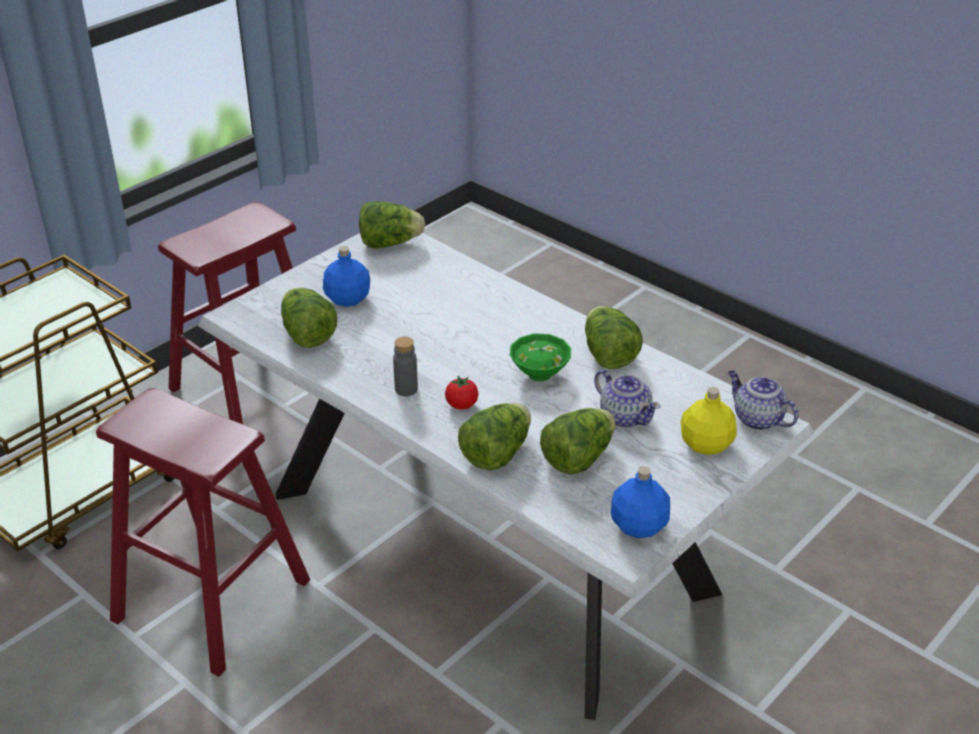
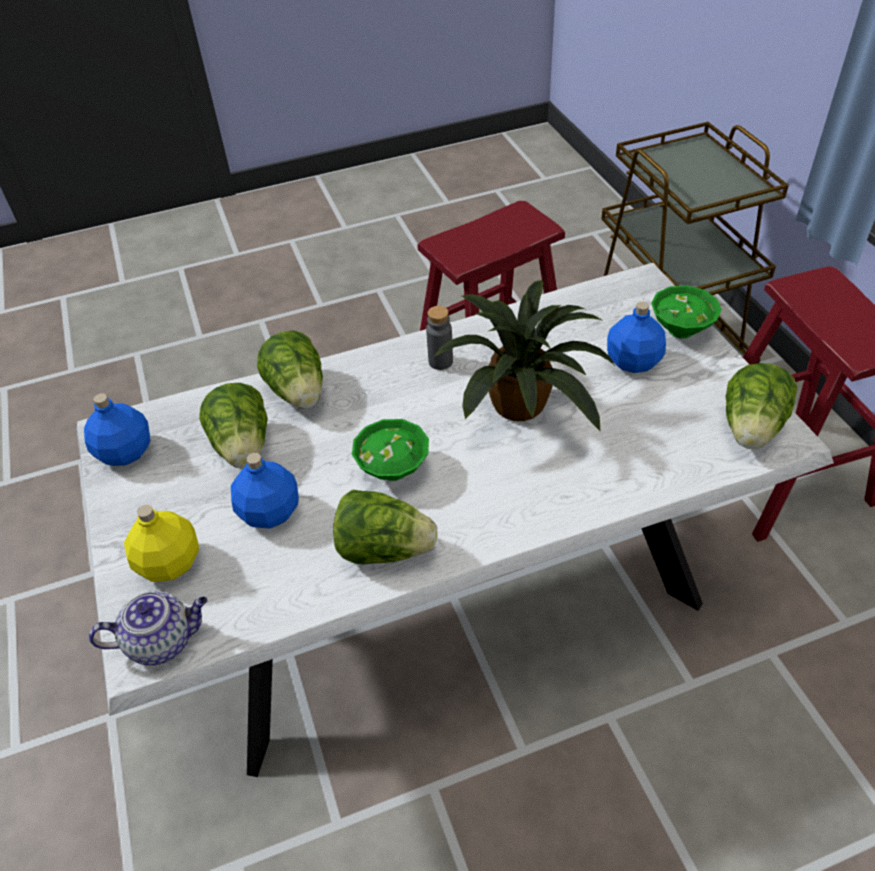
camera: 120 degrees right, 10 degrees up
lettuce [281,288,337,348] -> none
tomato [445,375,478,410] -> none
teapot [594,370,660,428] -> blue bottle [231,453,299,528]
none -> potted plant [434,280,615,431]
none -> green bowl [651,285,722,339]

